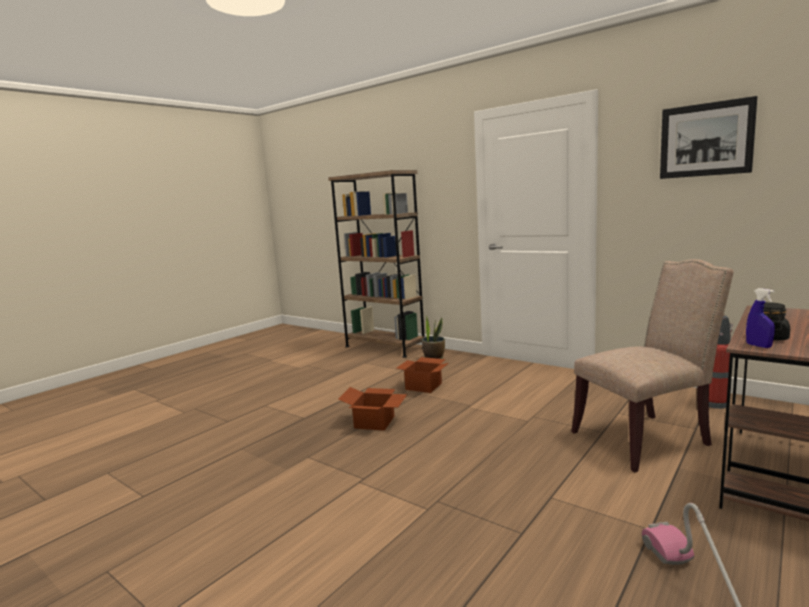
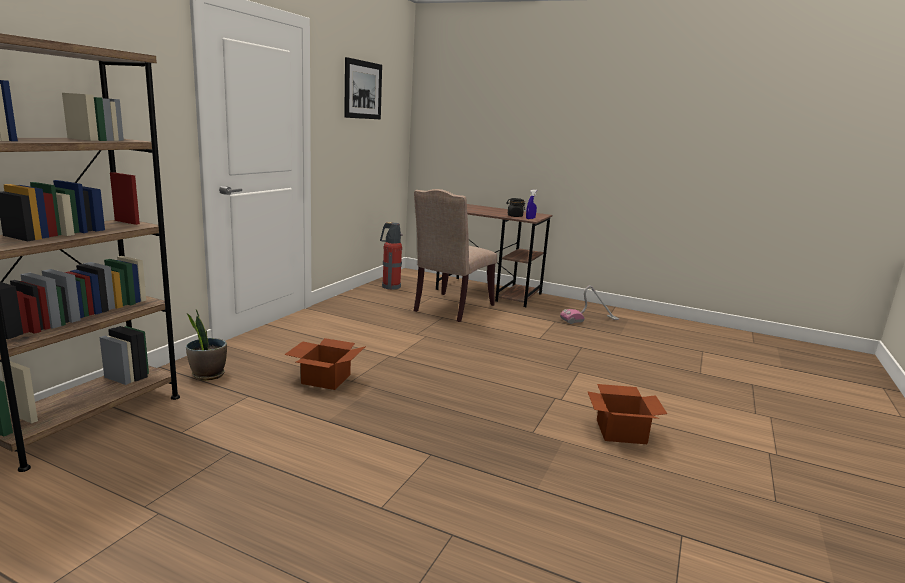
camera: 105 degrees left, 5 degrees up
cardboard box [338,387,407,431] -> cardboard box moved to [587,384,667,444]
beige chair [571,259,733,472] -> beige chair turned 120 degrees counterclockwise [414,189,497,322]

